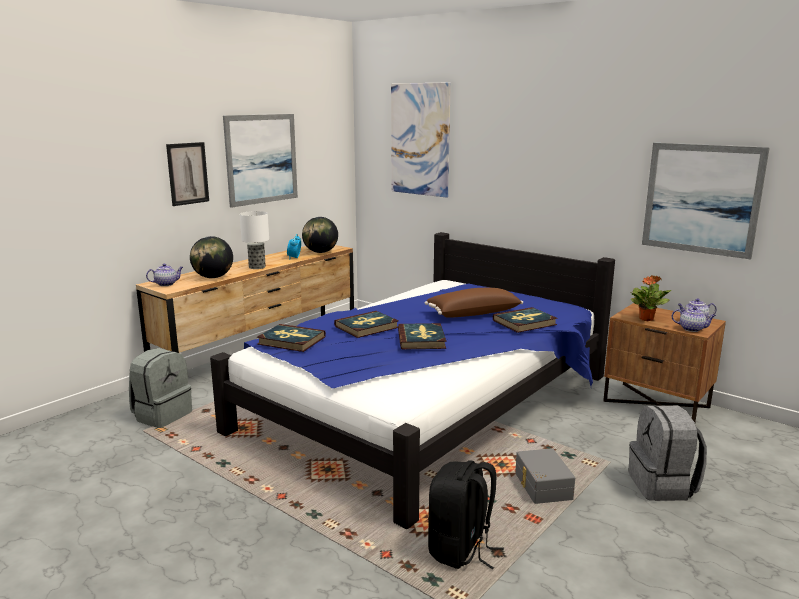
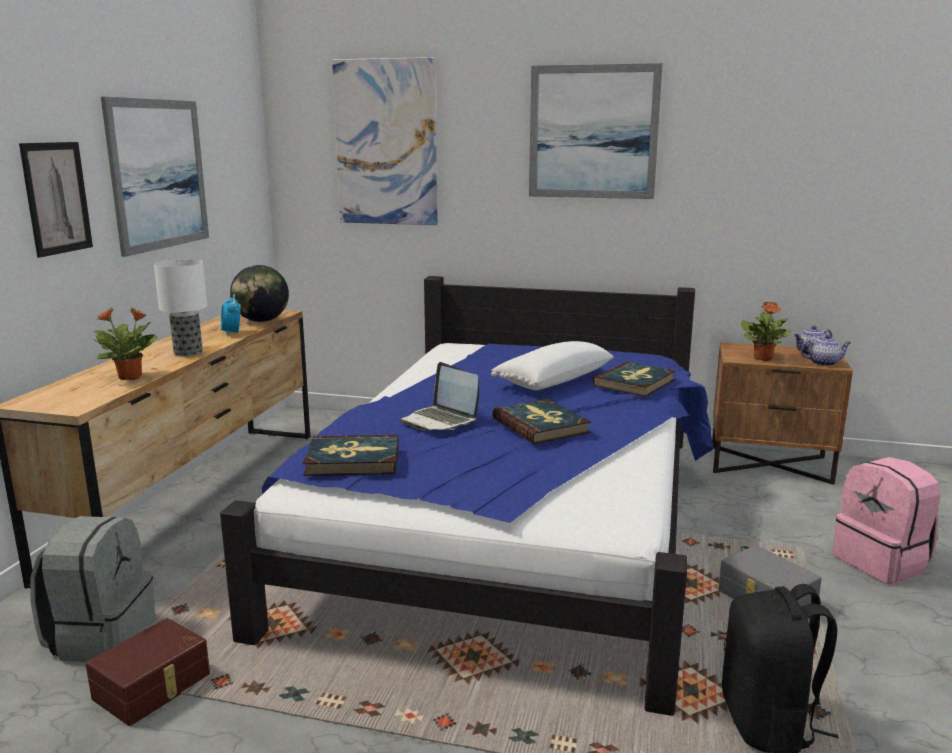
camera: 25 degrees left, 0 degrees up
teapot [146,264,183,286] -> none
globe [190,236,233,278] -> potted plant [92,307,158,380]
book [334,311,399,338] -> laptop [401,362,479,431]
brown pillow [425,288,523,318] -> white pillow [491,341,614,390]
grey backpack [628,405,707,501] -> pink backpack [833,457,940,585]
picture [642,143,770,259] -> picture moved to [529,63,663,199]
none -> brown storage box [86,618,210,726]

